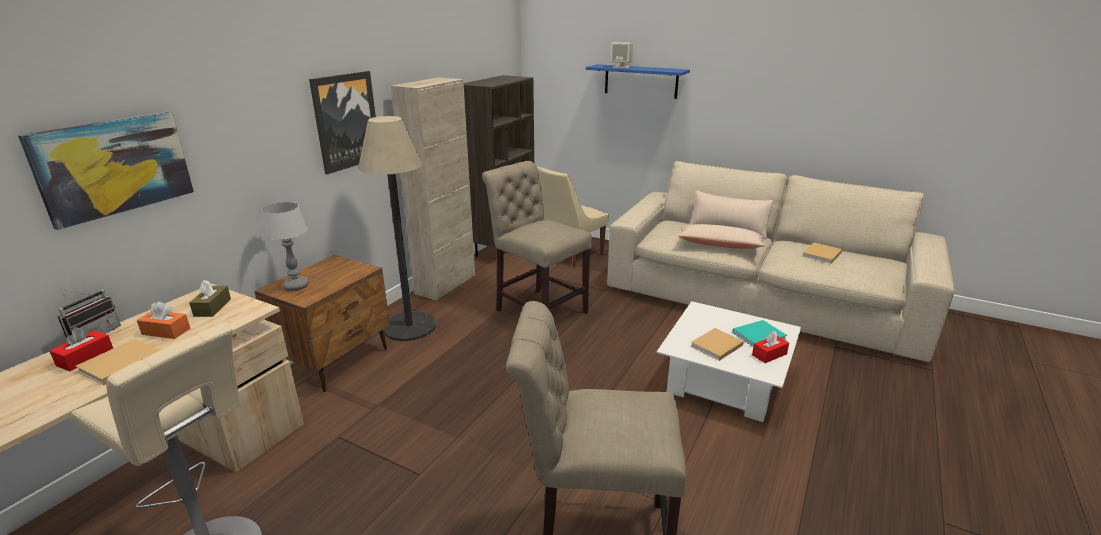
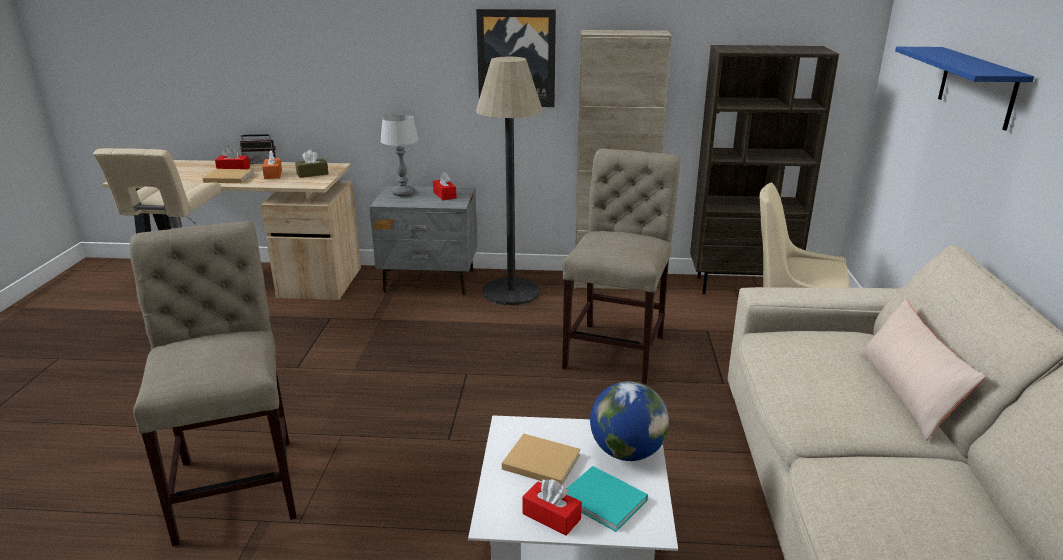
camera: 65 degrees right, 0 degrees up
picture [18,112,194,230] -> none
brown nightstand [255,255,390,392] -> grey nightstand [369,185,477,295]
beige speaker [610,42,633,68] -> none
beige pillow [678,224,765,249] -> none
beige book [802,242,842,264] -> none
none -> red tissue box [433,172,457,200]
none -> globe [590,381,669,461]

